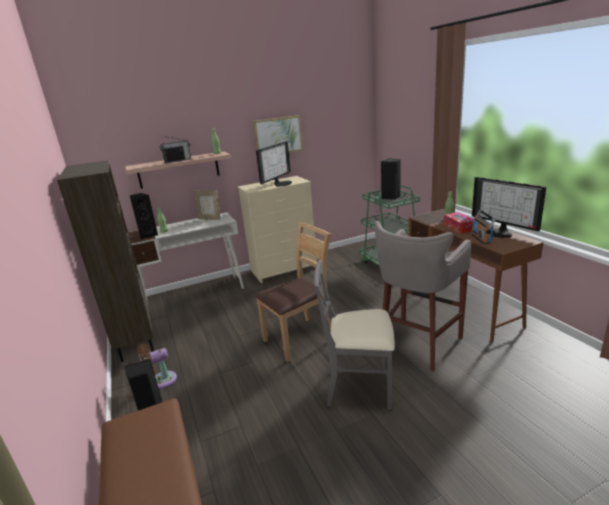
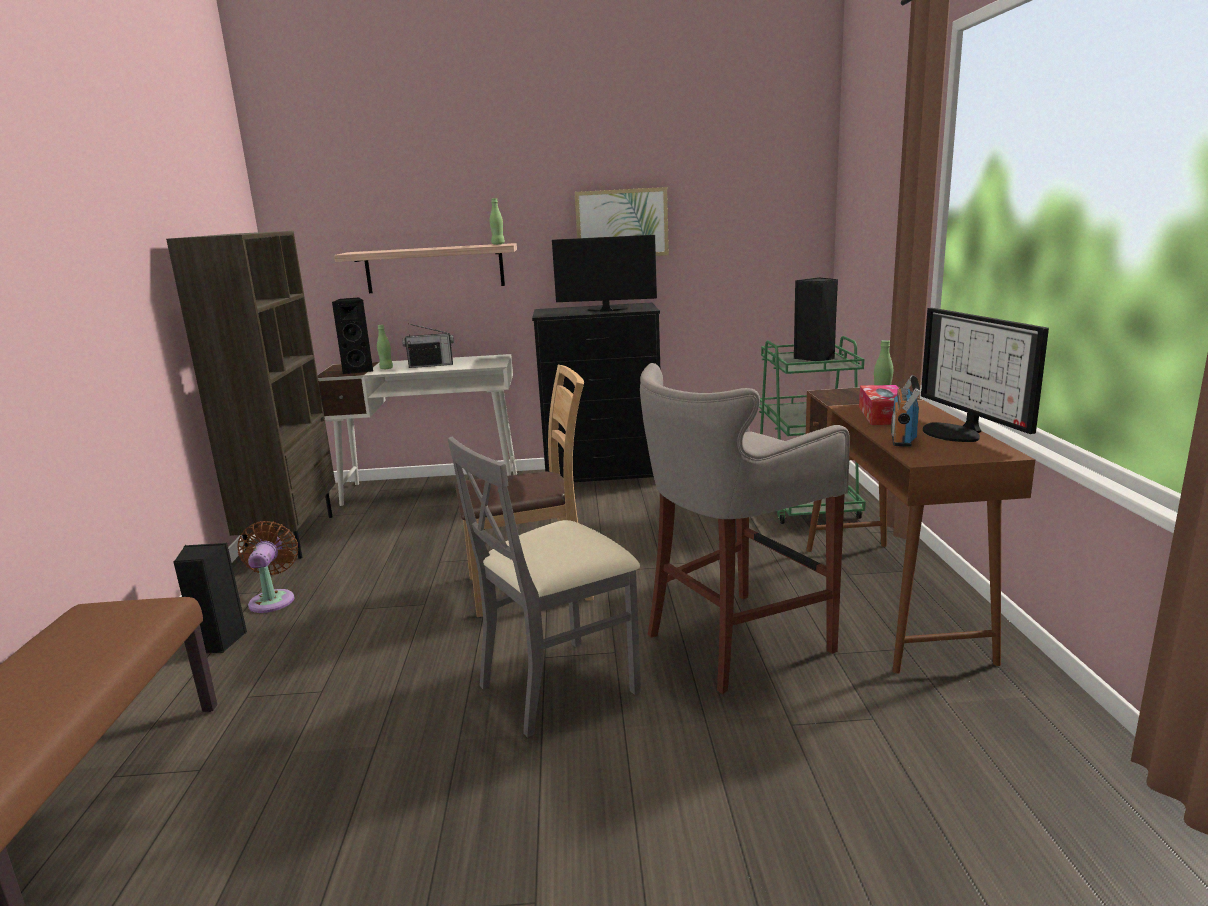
camera: 20 degrees right, 5 degrees down
brown fan [137,344,177,389] -> brown fan turned 90 degrees clockwise [238,521,298,613]
radio [159,136,191,163] -> radio moved to [402,323,454,368]
picture frame [194,191,220,220] -> none
beige dresser [237,176,317,283] -> black dresser [532,303,660,482]
monitor [256,141,292,187] -> monitor turned 135 degrees counterclockwise [552,235,657,312]
grey chair [314,260,395,409] -> grey chair turned 60 degrees counterclockwise [447,437,641,738]

